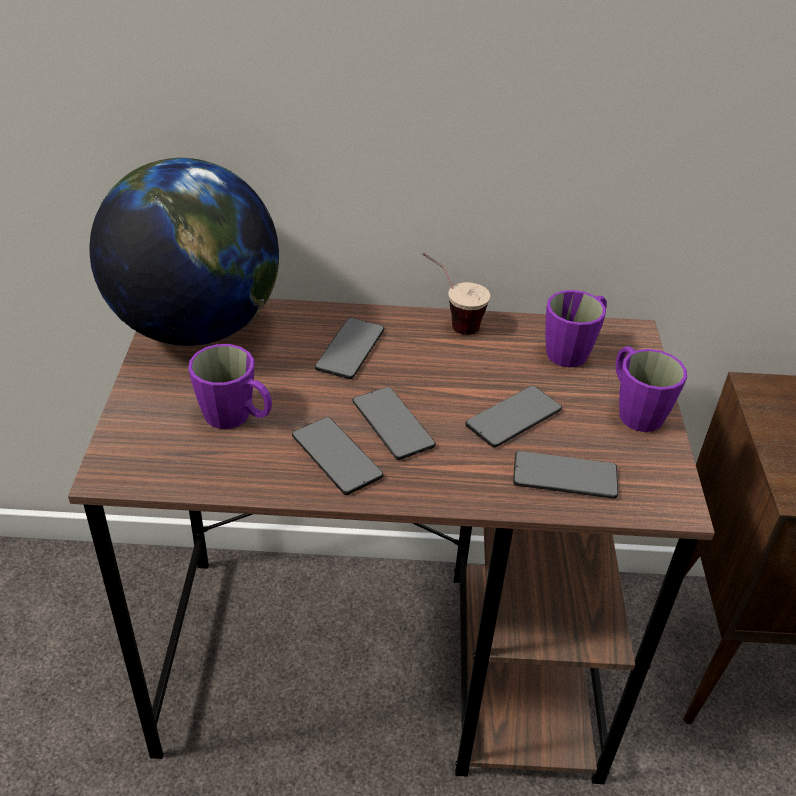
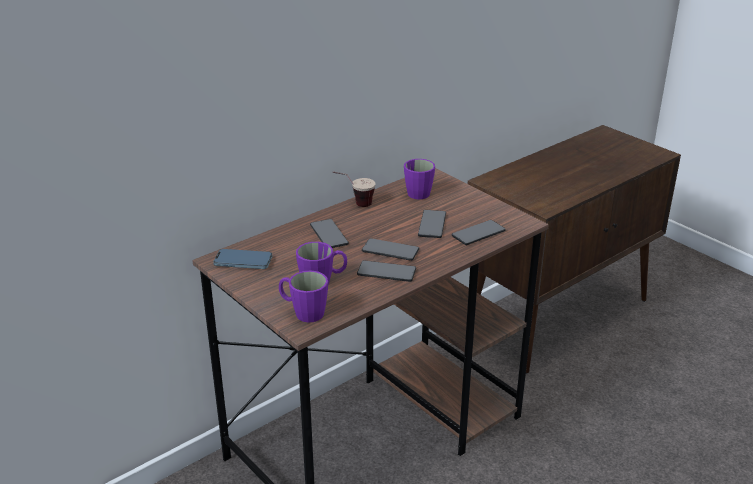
camera: 40 degrees left, 10 degrees down
globe [89,158,279,346] -> phone [213,249,272,269]
purple mug [616,346,687,432] -> purple mug moved to [279,270,328,323]

